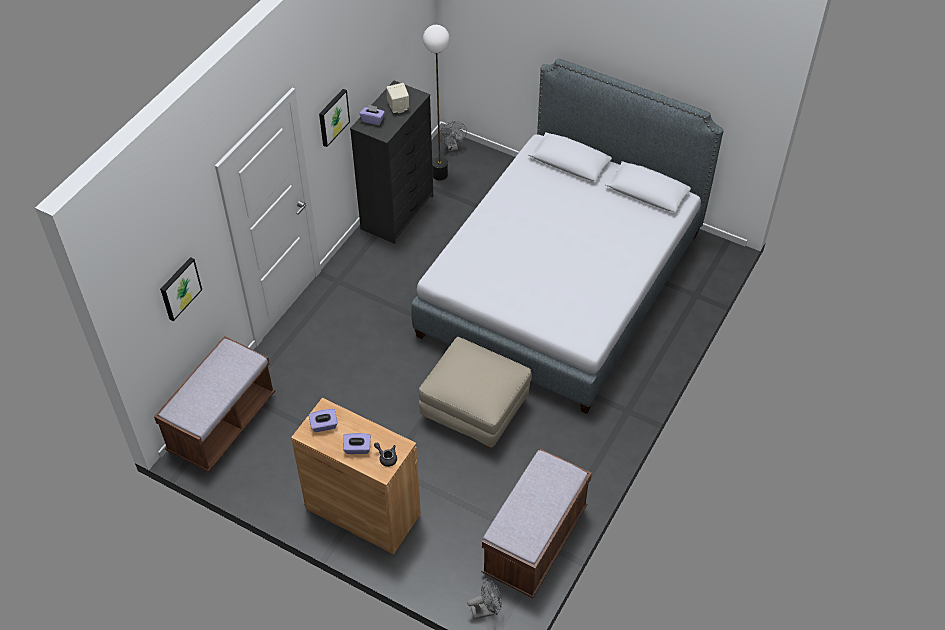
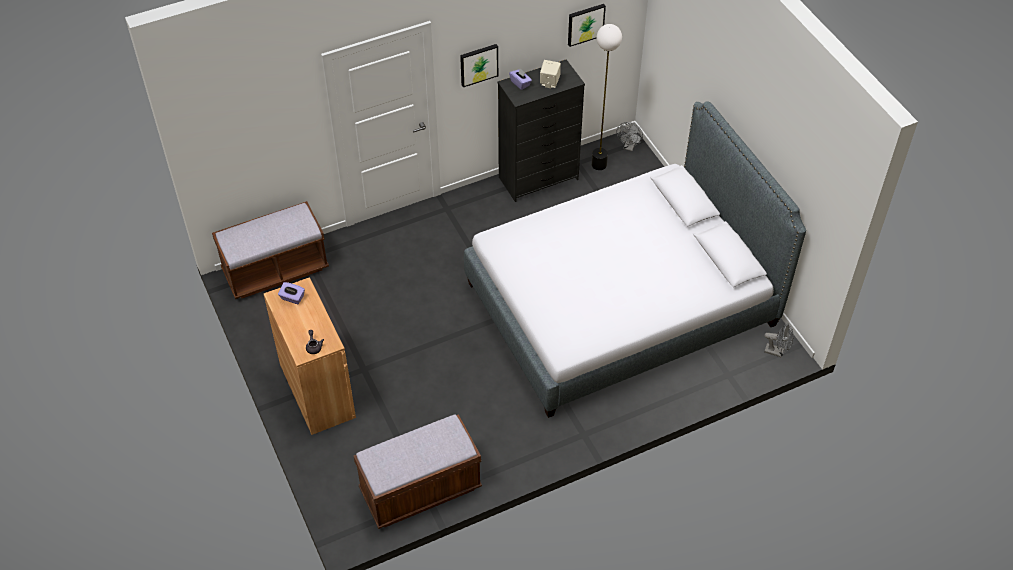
camera: 35 degrees right, 0 degrees up
picture [160,257,202,321] -> picture moved to [568,4,606,47]
purple tissue box [343,433,371,454] -> none
beige ottoman [419,337,532,448] -> none
grey fan [467,578,502,619] -> grey fan moved to [764,324,794,358]

